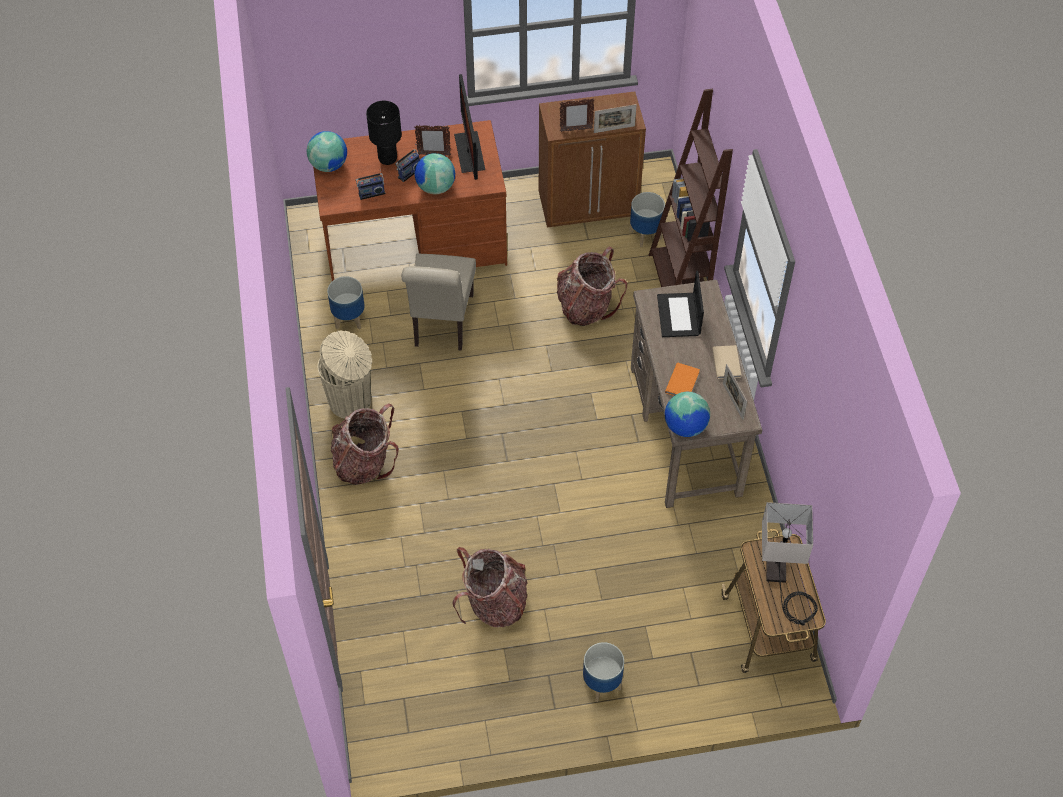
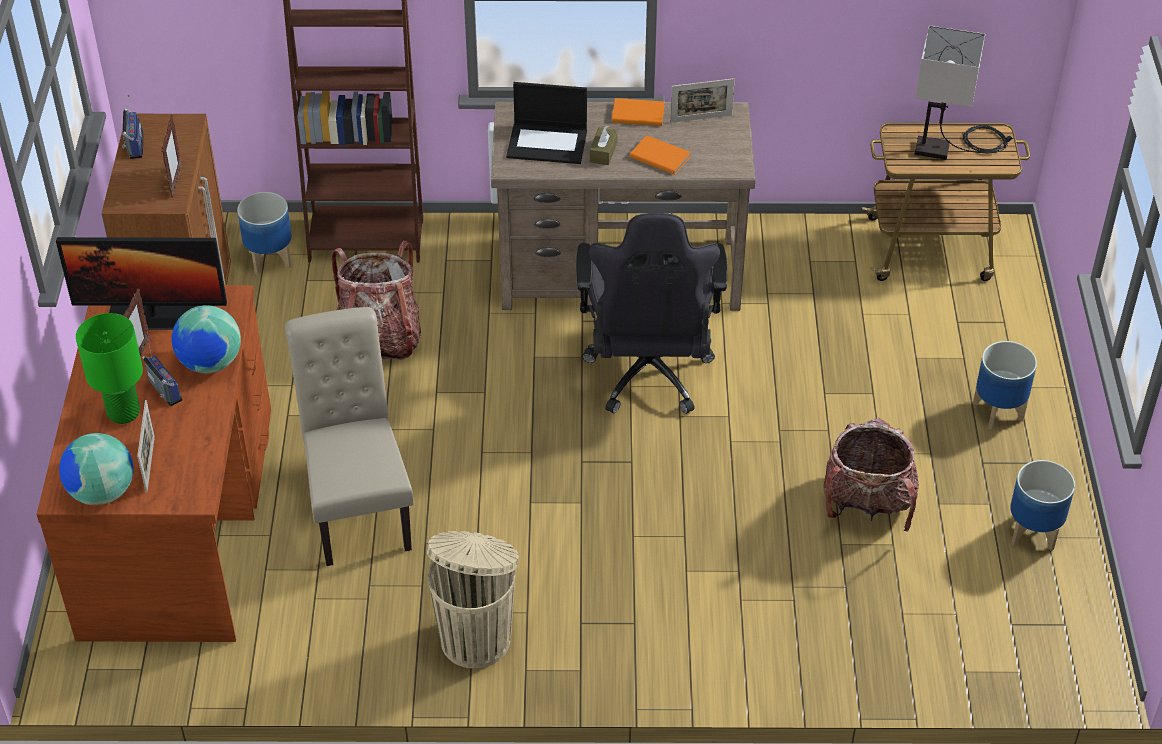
camera: 80 degrees left, 10 degrees down
planter [327,276,365,330] -> planter moved to [1010,460,1075,551]
backpack [331,404,399,485] -> none
radio [356,168,385,200] -> radio moved to [122,95,143,159]
black table lamp [366,101,402,165] -> green table lamp [76,313,143,424]
beige chair [402,254,476,351] -> beige chair turned 120 degrees counterclockwise [285,307,414,566]
picture frame [594,104,637,133] -> picture frame moved to [137,400,155,493]
globe [665,392,710,437] -> none
beige book [712,345,741,379] -> orange book [612,98,665,126]
none -> black office chair [576,213,727,414]
none -> brown tissue box [590,126,618,165]

